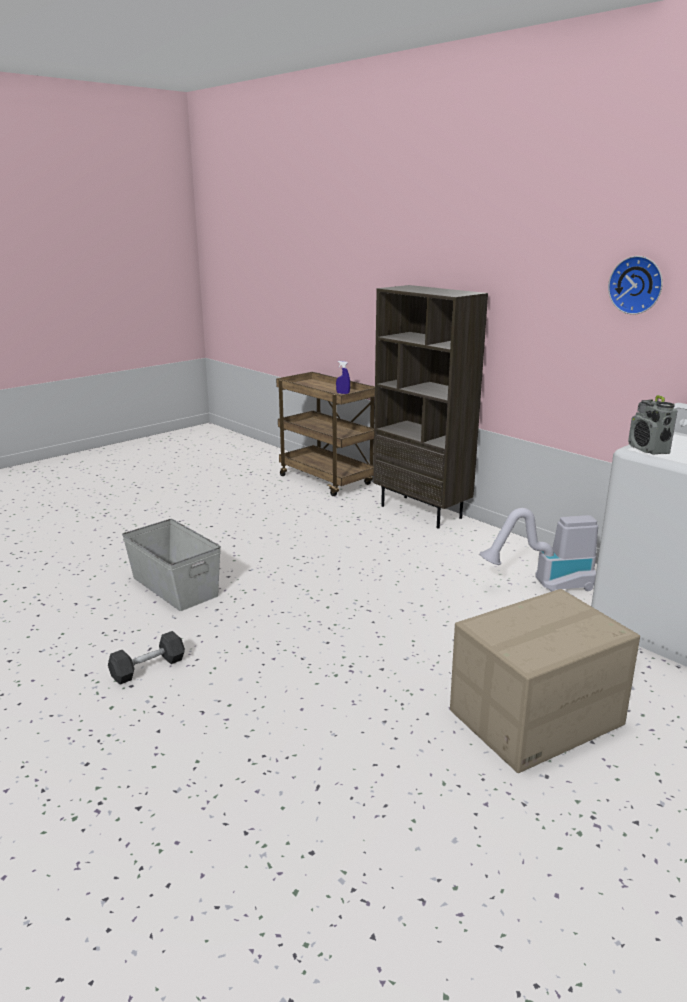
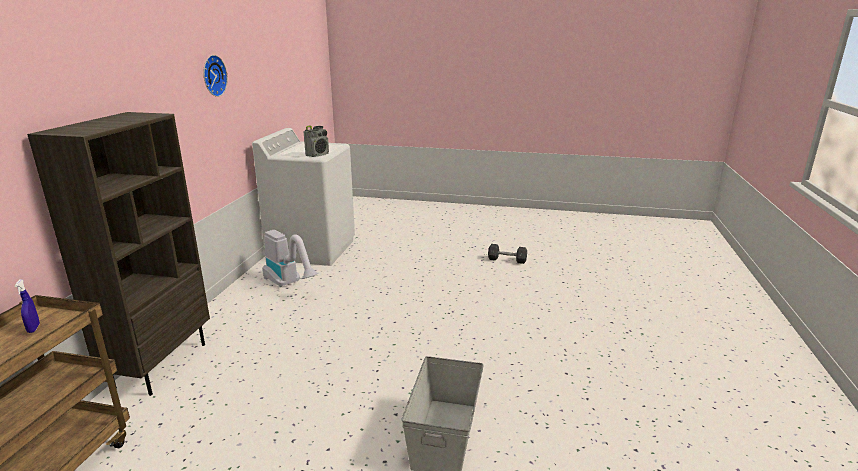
camera: 125 degrees left, 0 degrees up
grey dumbbell [108,631,185,685] -> grey dumbbell moved to [488,244,527,264]
cardboard box [450,589,640,773] -> none

